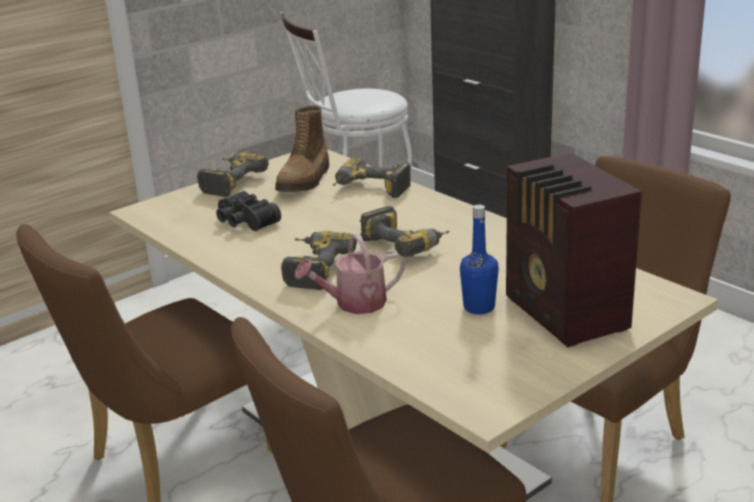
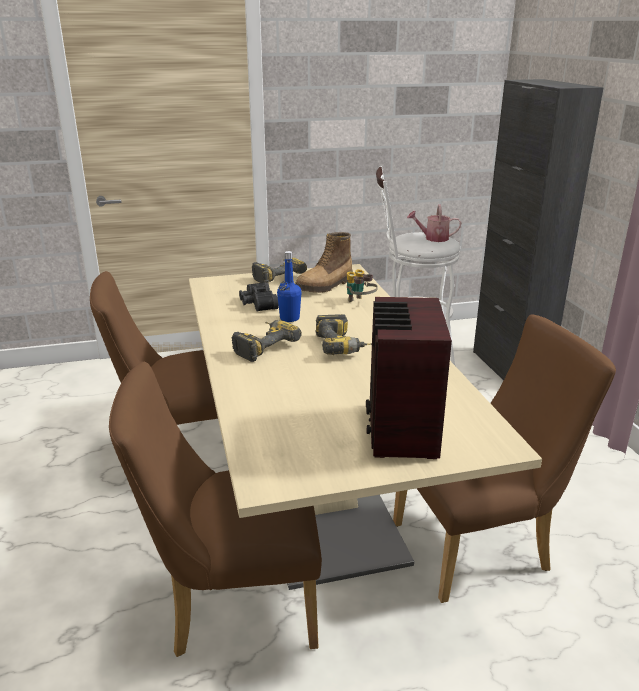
camera: 25 degrees right, 0 degrees up
watering can [295,234,405,314] -> watering can moved to [407,204,461,242]
power drill [333,157,411,198] -> binoculars [347,269,378,302]
blue bottle [460,205,499,314] -> blue bottle moved to [277,251,302,322]

